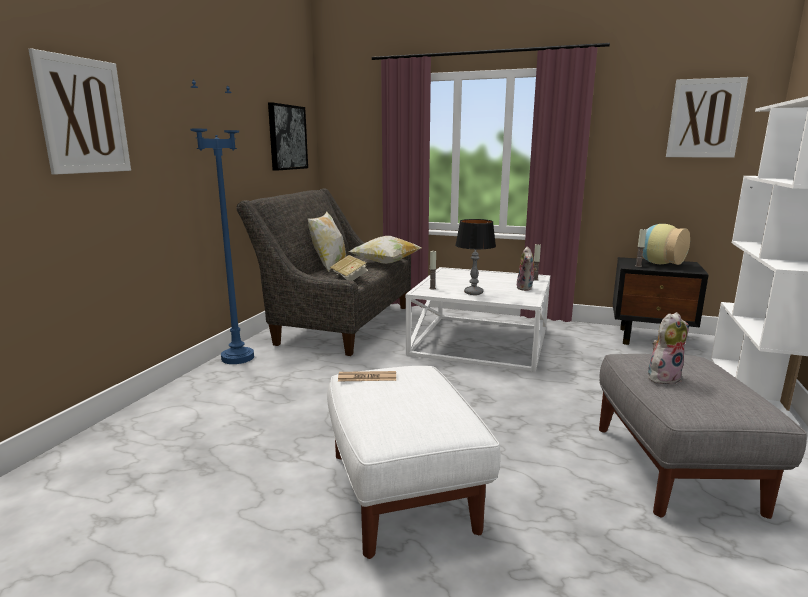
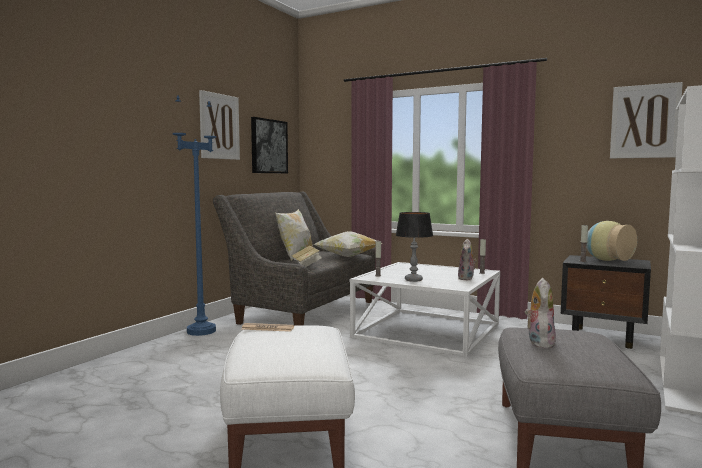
camera: 10 degrees right, 10 degrees down
picture [28,48,131,175] -> picture moved to [199,90,240,160]
plush toy [648,312,689,384] -> plush toy turned 60 degrees counterclockwise [525,278,556,349]

